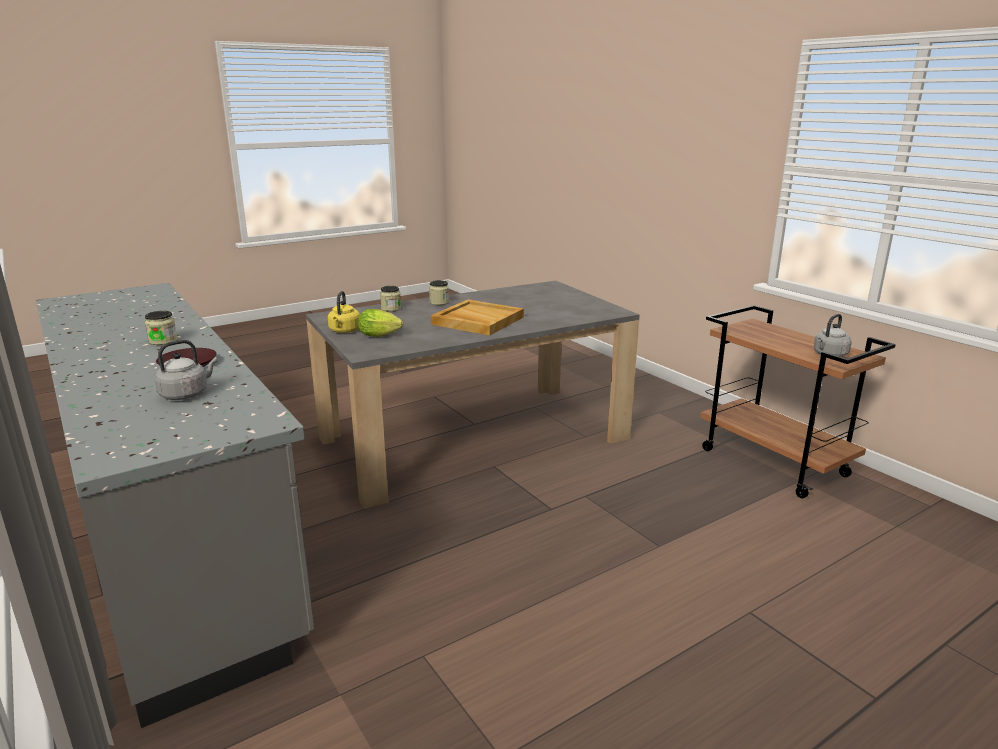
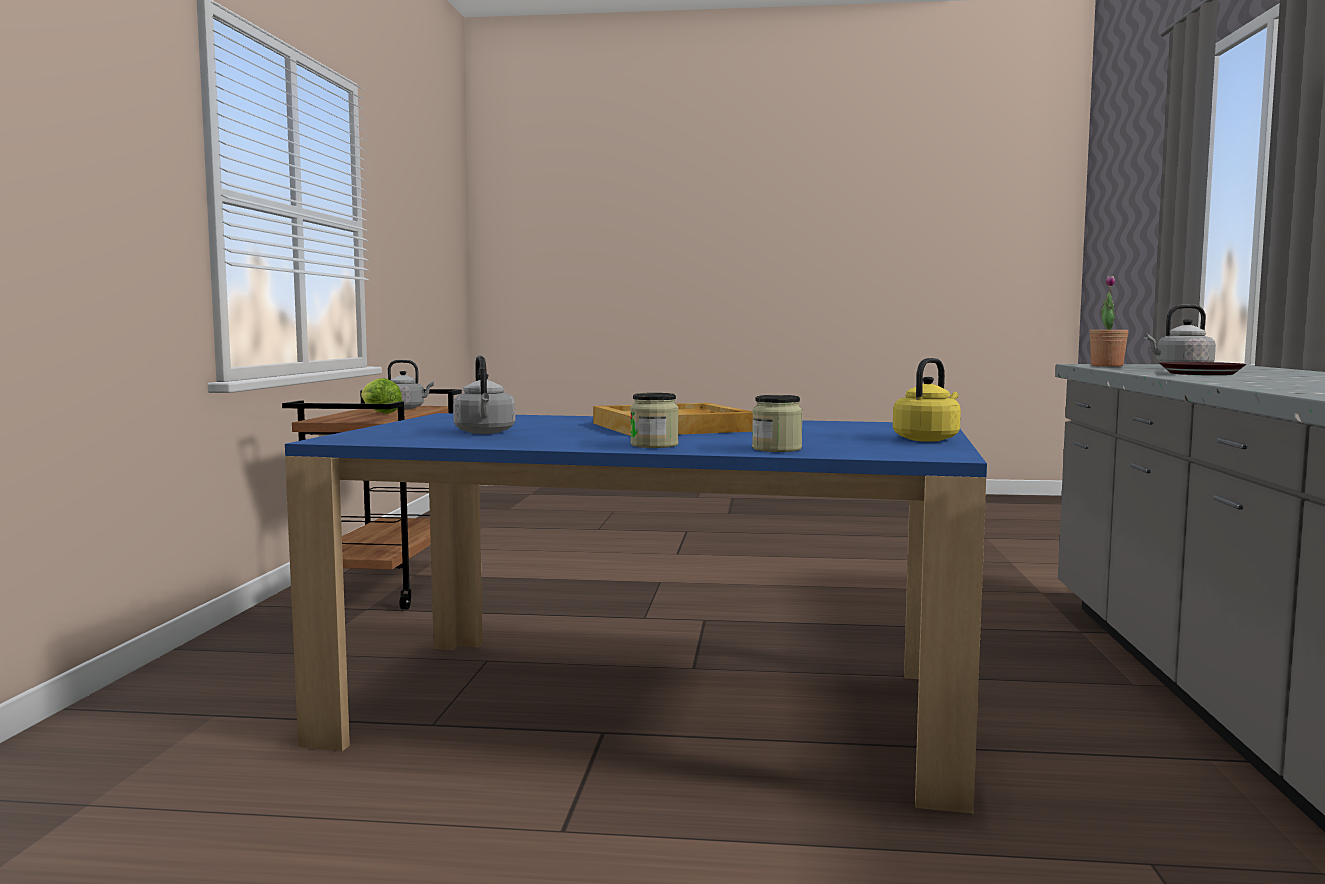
camera: 140 degrees left, 15 degrees down
jar [145,311,178,345] -> none
grey dining table [306,281,640,509] -> blue dining table [285,413,987,814]
lettuce [358,309,403,337] -> lettuce moved to [361,378,402,414]
none -> grey kettle [453,356,515,434]
none -> potted plant [1089,276,1128,367]

